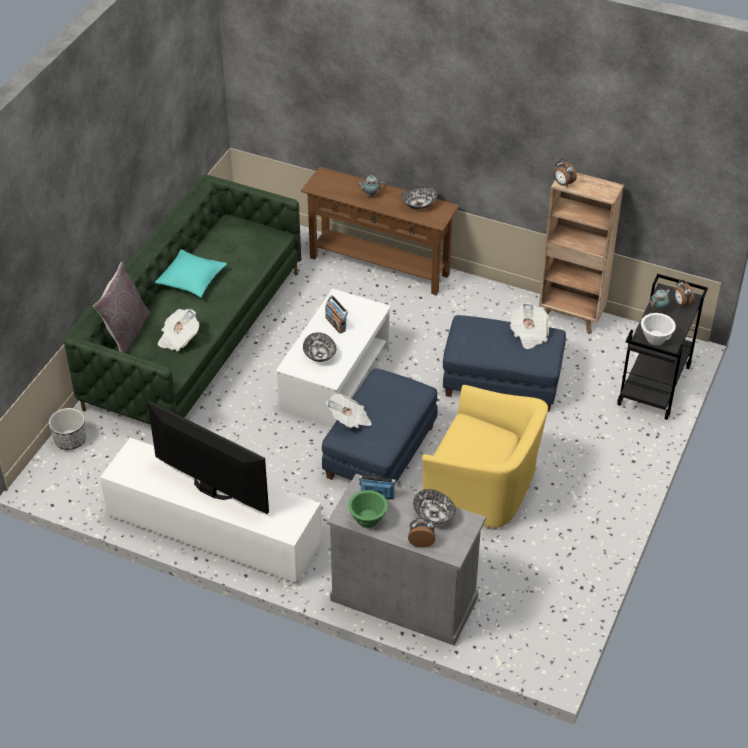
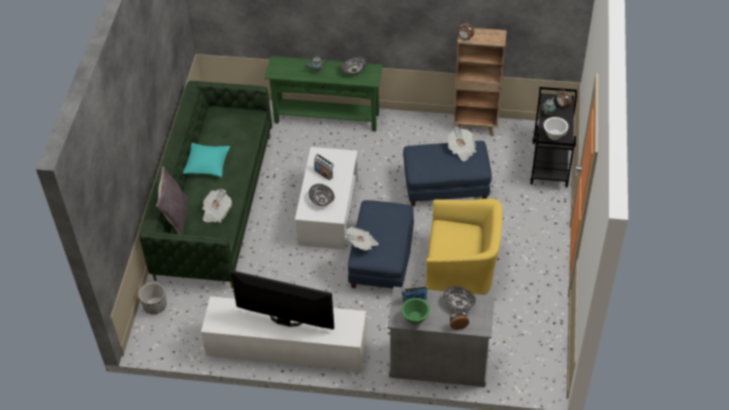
camera: 15 degrees left, 5 degrees up
brown console table [301,167,459,295] -> green console table [265,56,383,131]

